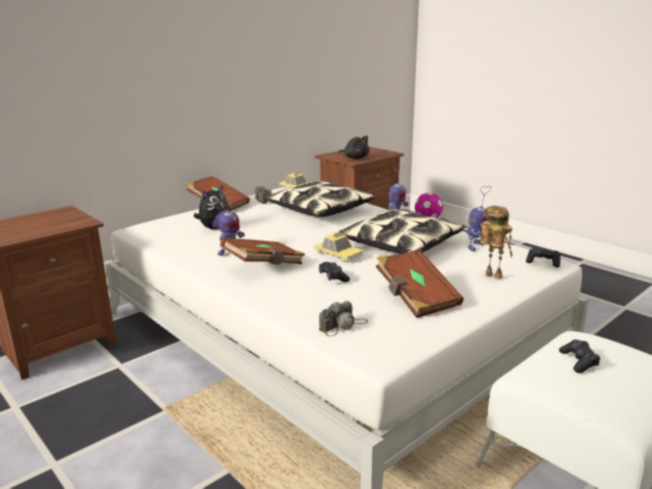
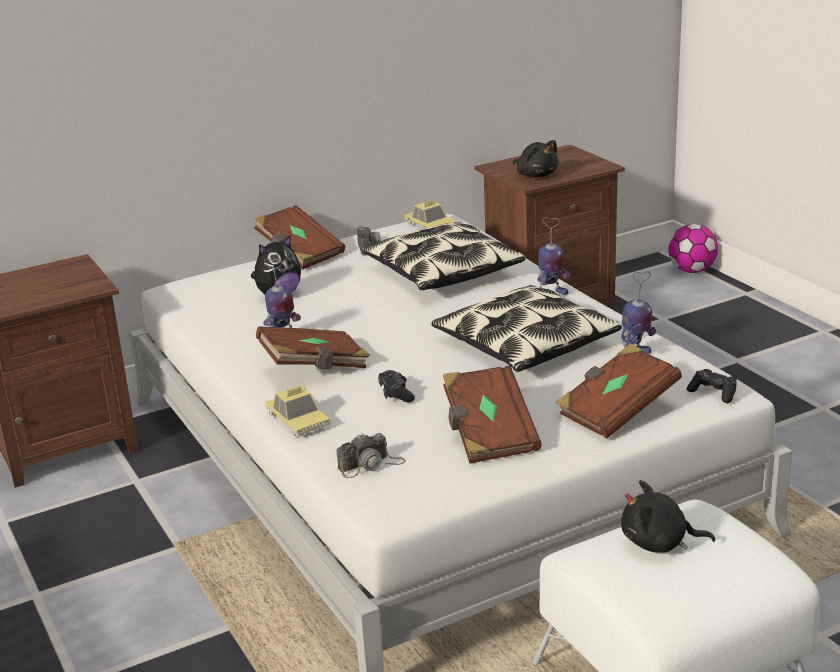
camera: 15 degrees right, 5 degrees up
toy car [314,232,363,262] -> toy car moved to [265,385,330,436]
toy robot [480,206,513,280] -> brown book [556,344,682,438]
black game controller [559,339,600,373] -> black plush toy [621,480,715,553]

